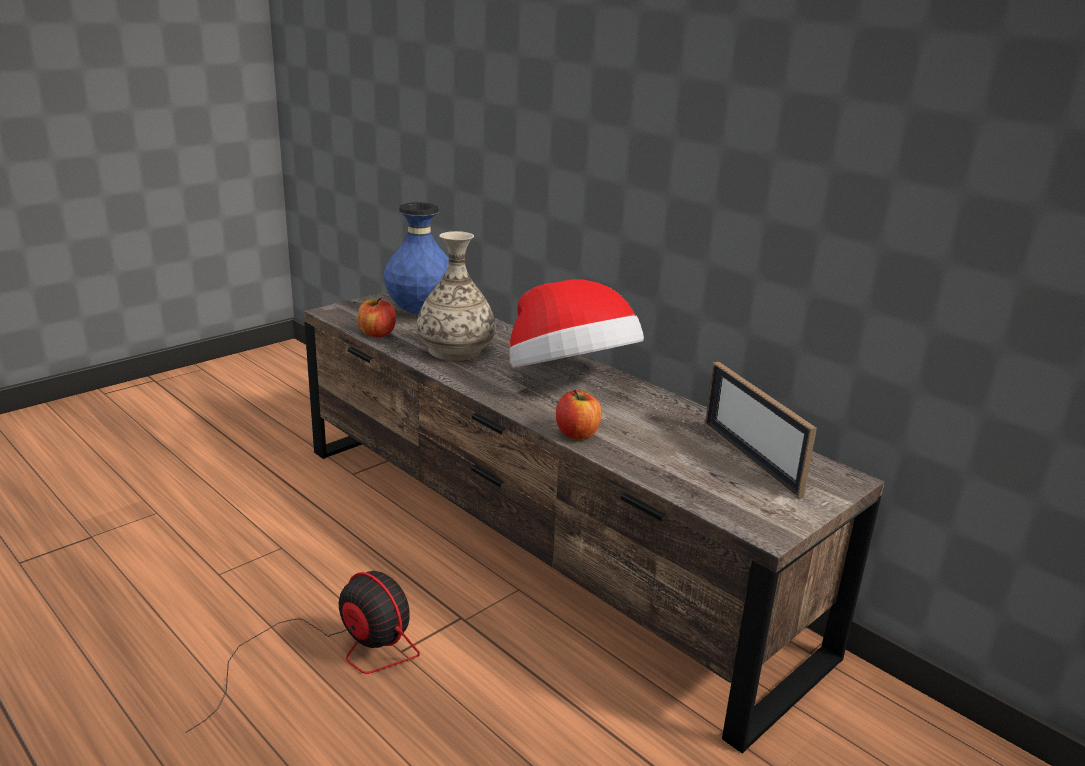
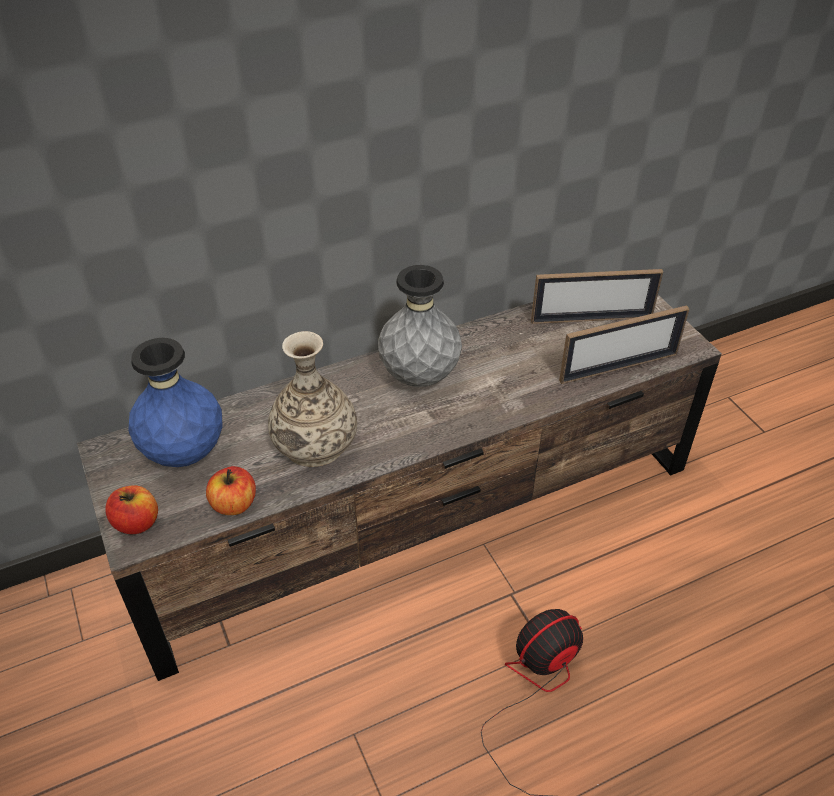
camera: 70 degrees left, 20 degrees up
hat [509,279,644,368] -> grey vase [378,265,462,387]
apple [556,390,602,440] -> apple moved to [105,485,158,534]
none -> picture frame [559,305,690,384]

